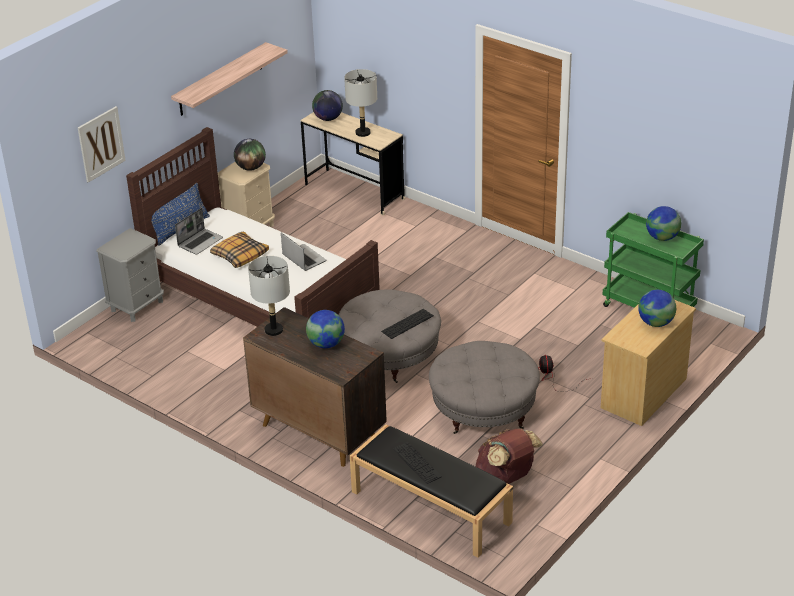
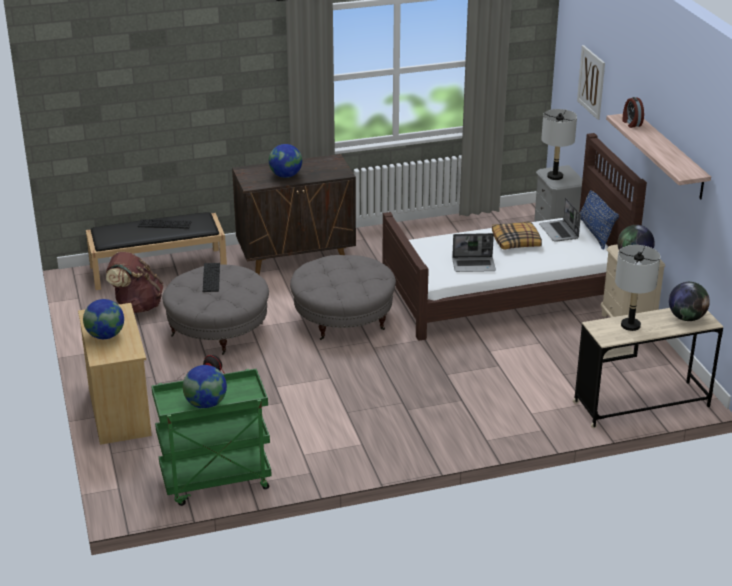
camera: 125 degrees right, 5 degrees down
grey table lamp [248,256,290,336] -> grey table lamp moved to [541,109,577,180]
keyboard [381,309,434,339] -> keyboard moved to [203,263,220,292]
none -> alarm clock [623,97,644,128]

